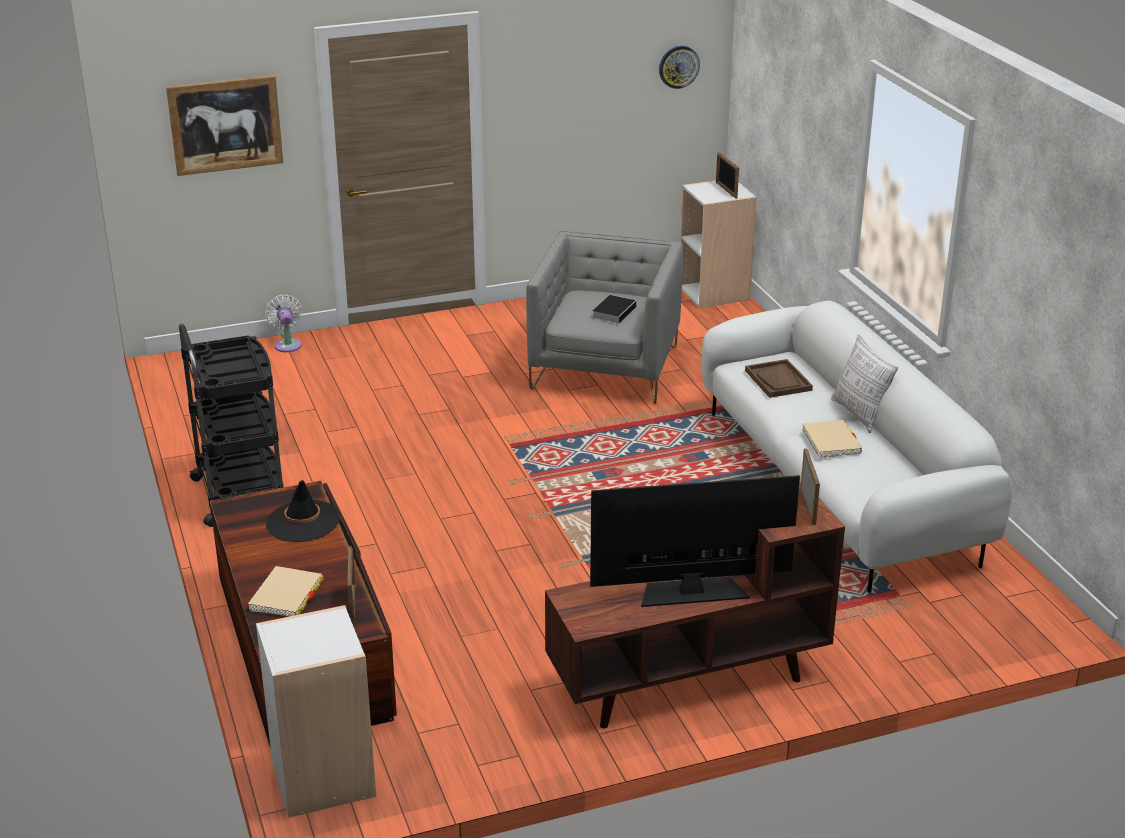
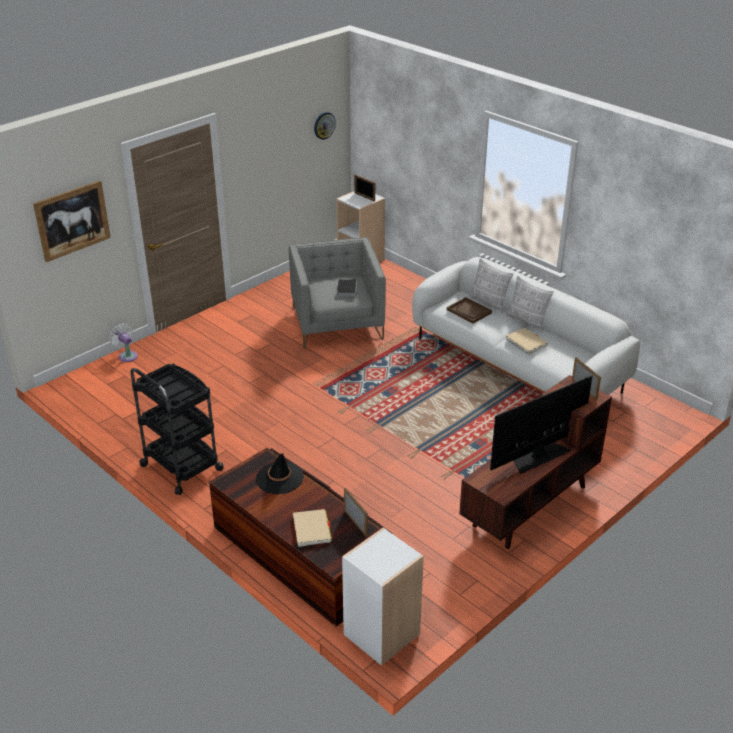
camera: 25 degrees left, 5 degrees up
none -> pillow [468,258,513,313]

